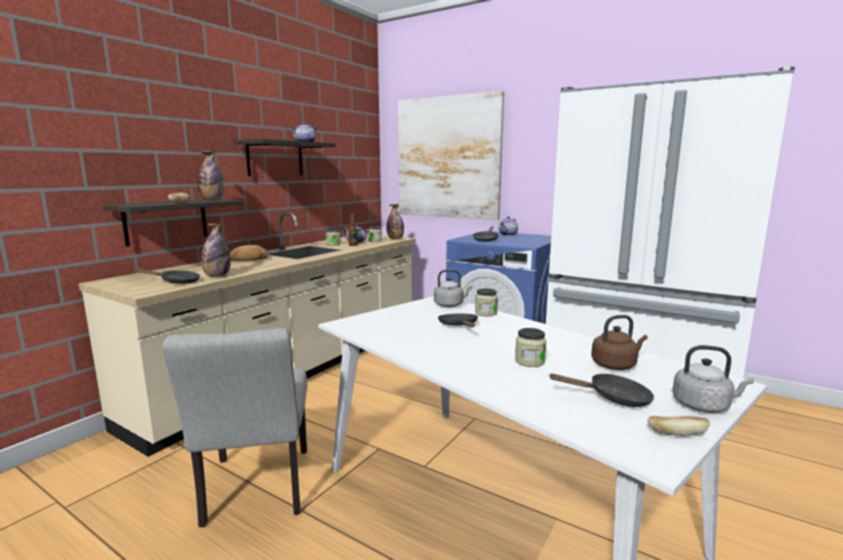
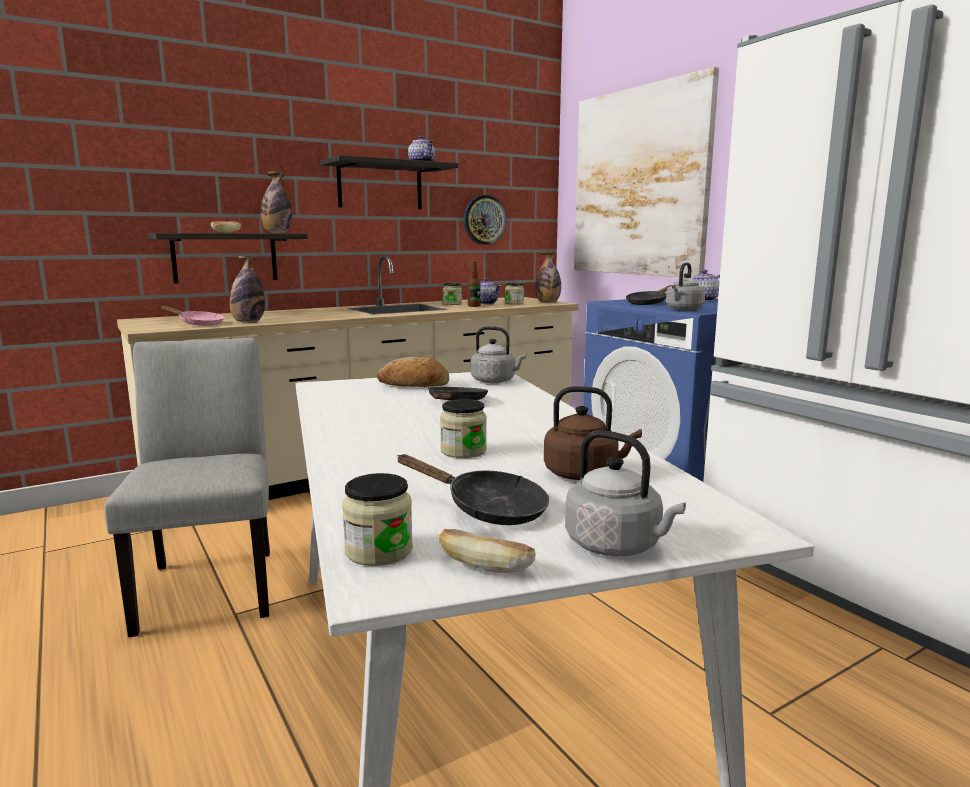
camera: 25 degrees right, 0 degrees up
black frying pan [134,268,200,284] -> pink frying pan [161,305,224,326]
grey chair [162,328,307,527] -> grey chair turned 150 degrees clockwise [104,338,270,637]
bread [230,245,268,261] -> bread moved to [377,357,449,387]
jar [475,288,498,316] -> jar moved to [342,473,413,566]
none -> wall clock [464,195,506,245]
none -> grey kettle [666,263,705,310]

